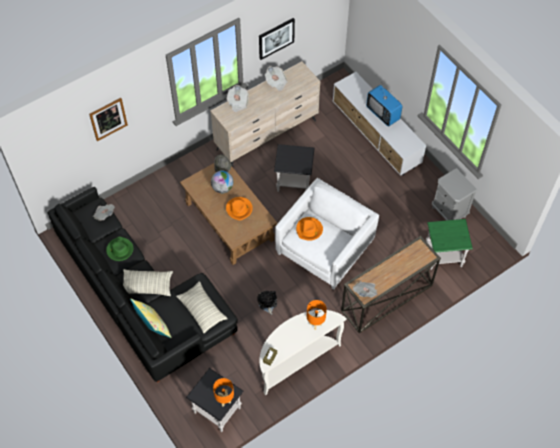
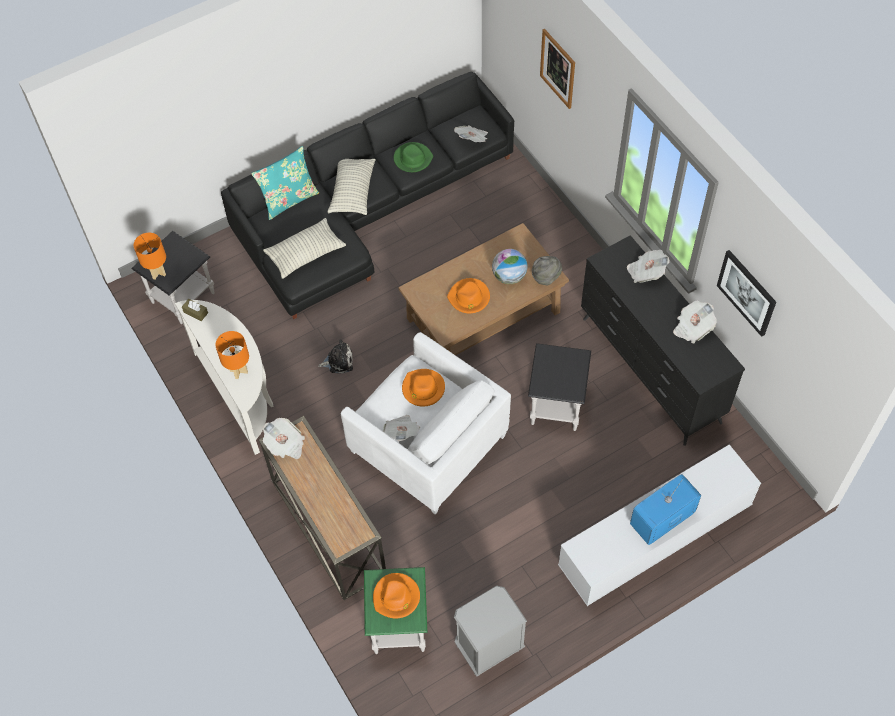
camera: 95 degrees right, 0 degrees up
yellow pillow [130,299,171,338] -> turquoise pillow [251,146,319,220]
beige dresser [210,61,320,167] -> black dresser [581,235,745,446]
none -> orange hat [373,573,420,619]
none -> newspaper [382,415,420,441]

